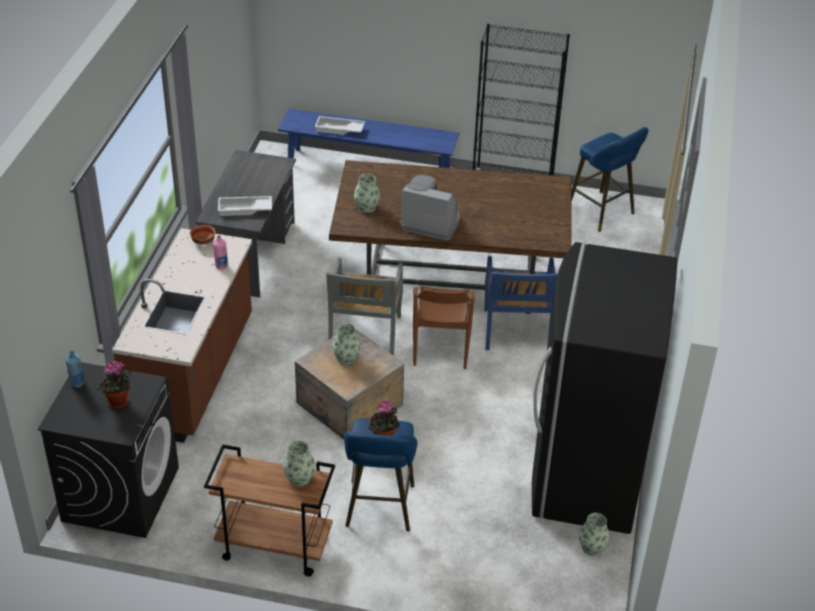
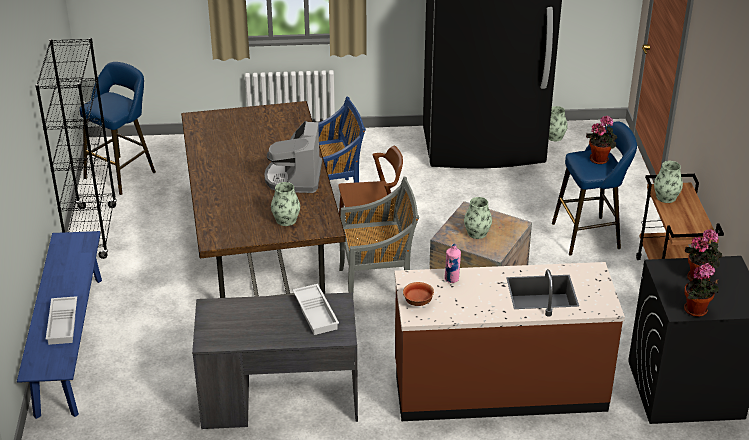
camera: 105 degrees left, 5 degrees down
blue bottle [66,351,85,387] -> potted plant [684,263,719,317]

